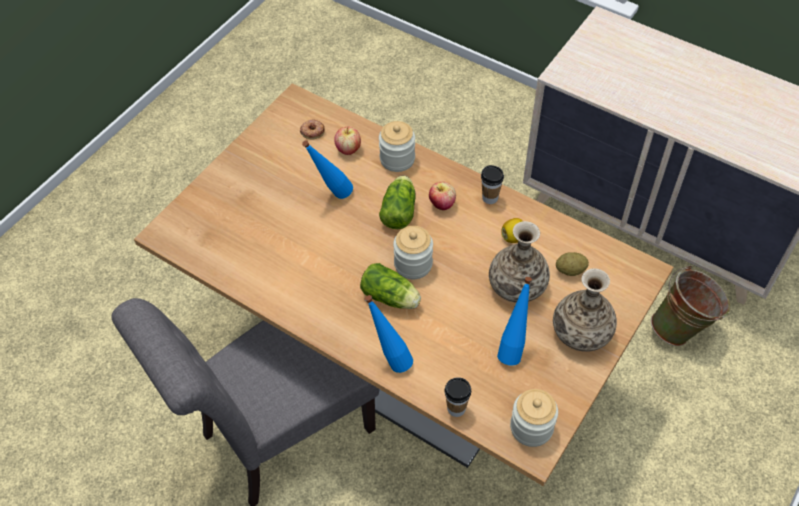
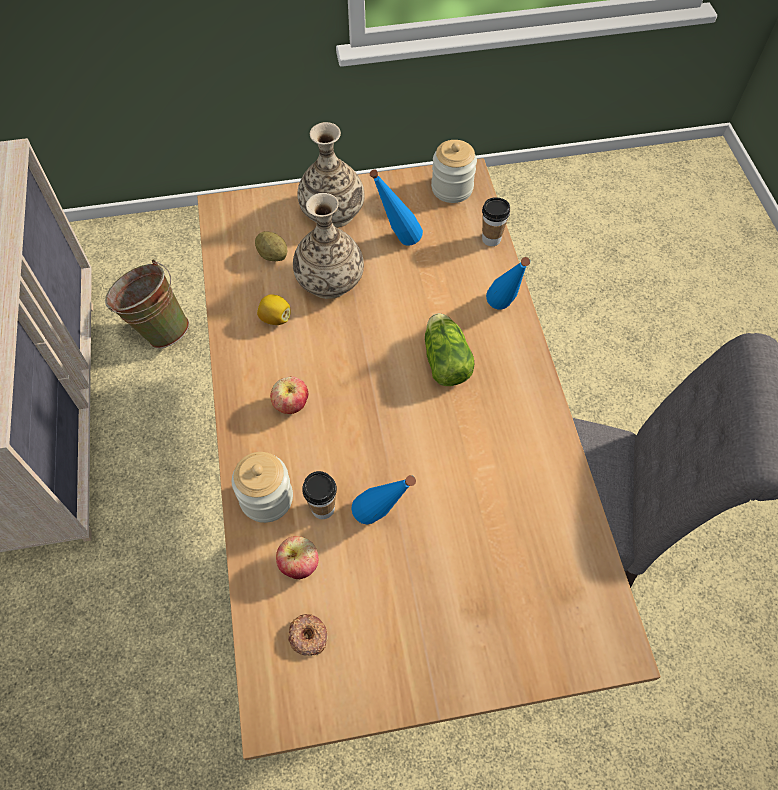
camera: 135 degrees left, 5 degrees up
lettuce [379,175,416,229] -> none
jar [393,226,433,279] -> none
cup [481,165,504,204] -> cup moved to [302,471,337,519]

